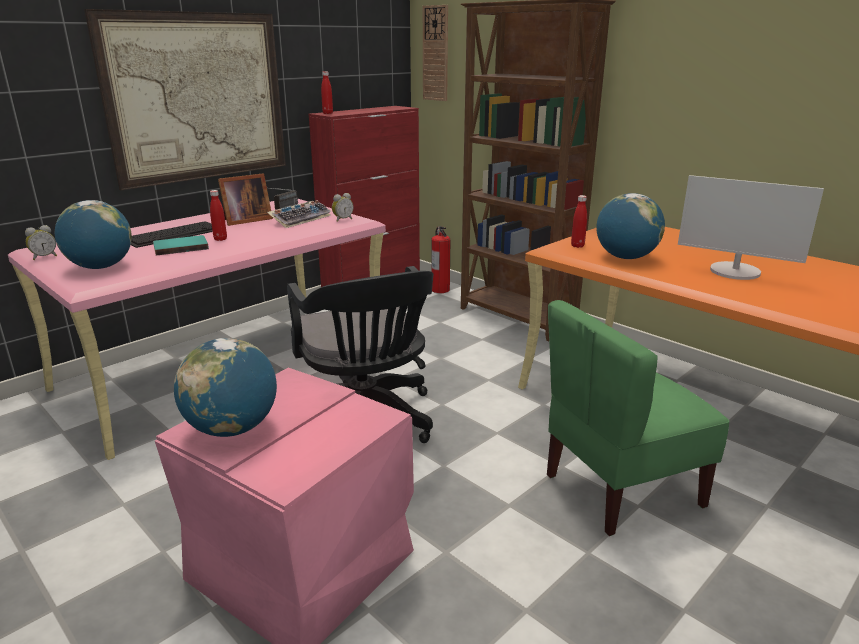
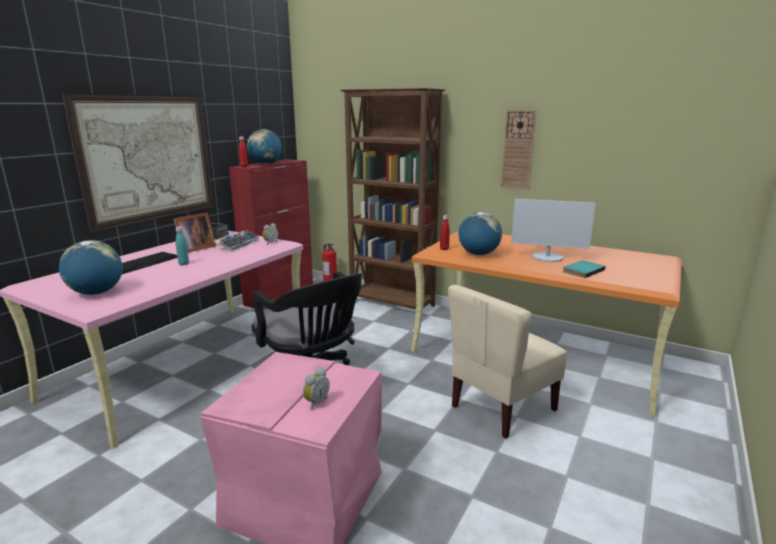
camera: 15 degrees left, 5 degrees down
alarm clock [25,225,57,260] -> alarm clock moved to [303,368,330,410]
turquoise book [153,235,209,256] -> turquoise book moved to [563,260,606,278]
globe [174,338,277,437] -> globe moved to [247,129,282,164]
red bottle [210,190,227,241] -> turquoise bottle [176,227,189,265]
wall clock [423,5,448,101] -> wall clock moved to [501,110,537,190]
green chair [547,300,729,536] -> beige chair [448,285,567,439]

